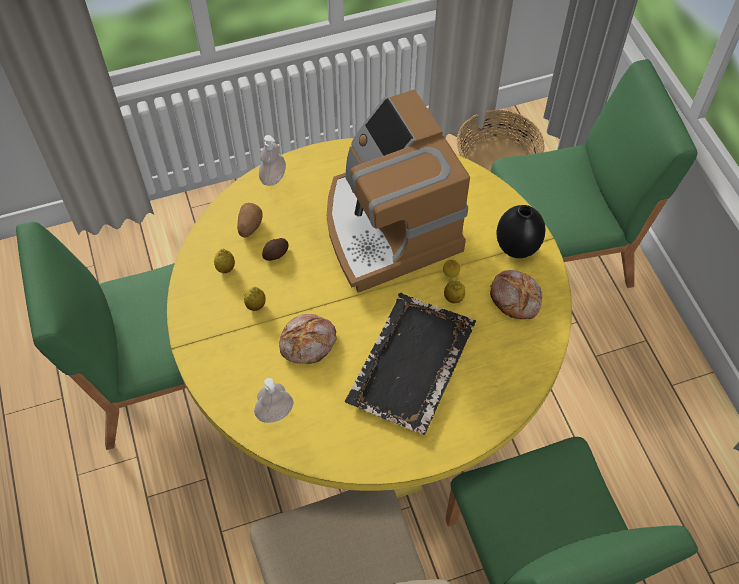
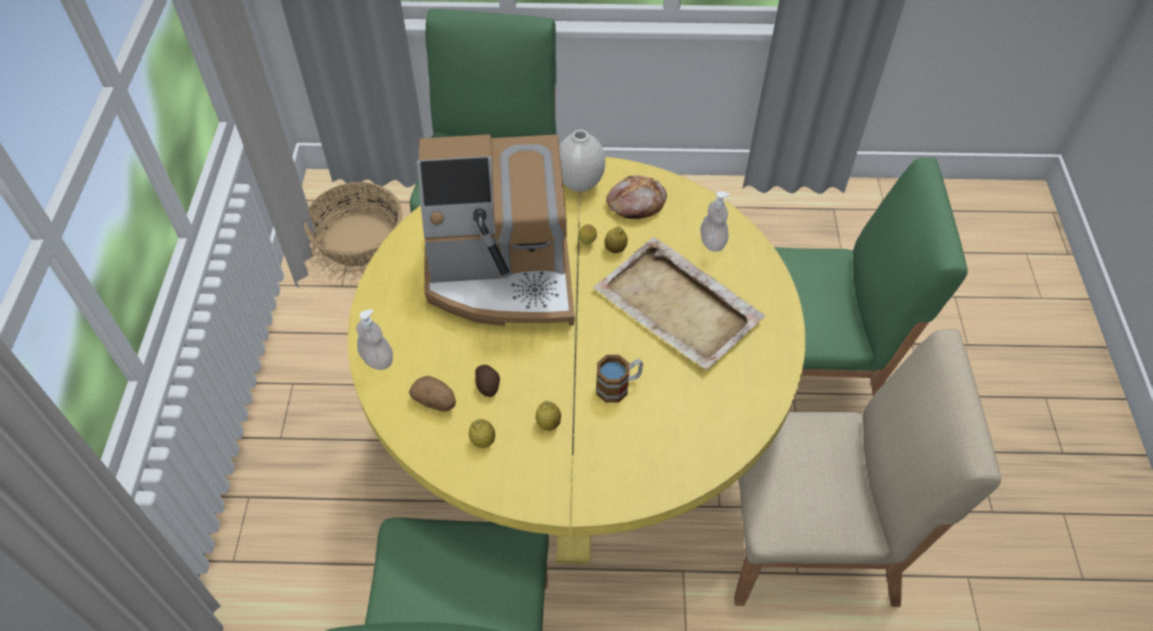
camera: 70 degrees left, 5 degrees down
soap dispenser [254,378,294,423] -> soap dispenser moved to [700,191,730,252]
bread [279,314,337,364] -> mug [596,355,643,403]
black tray [345,293,476,435] -> beige tray [593,237,765,370]
black vase [496,205,546,258] -> white vase [559,130,605,192]

